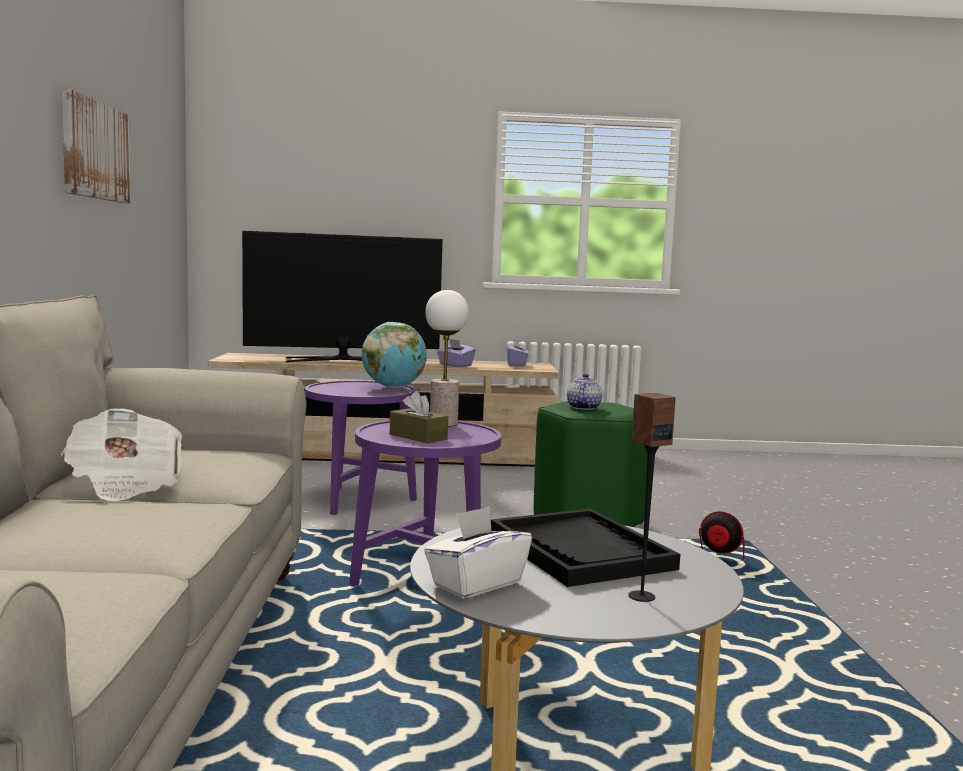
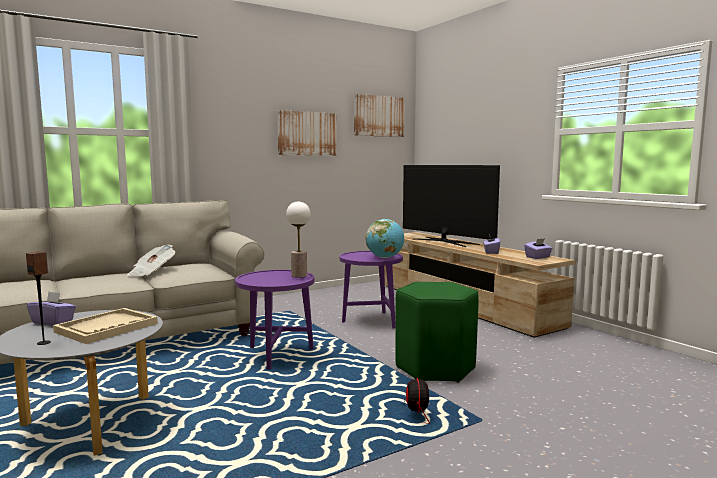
camera: 60 degrees right, 0 degrees up
brown tissue box [390,391,448,443] -> none
white tissue box [424,506,532,599] -> purple tissue box [27,292,76,326]
black tray [491,509,680,587] -> beige tray [53,308,158,344]
teapot [567,374,602,410] -> none
none -> picture [354,94,405,137]

